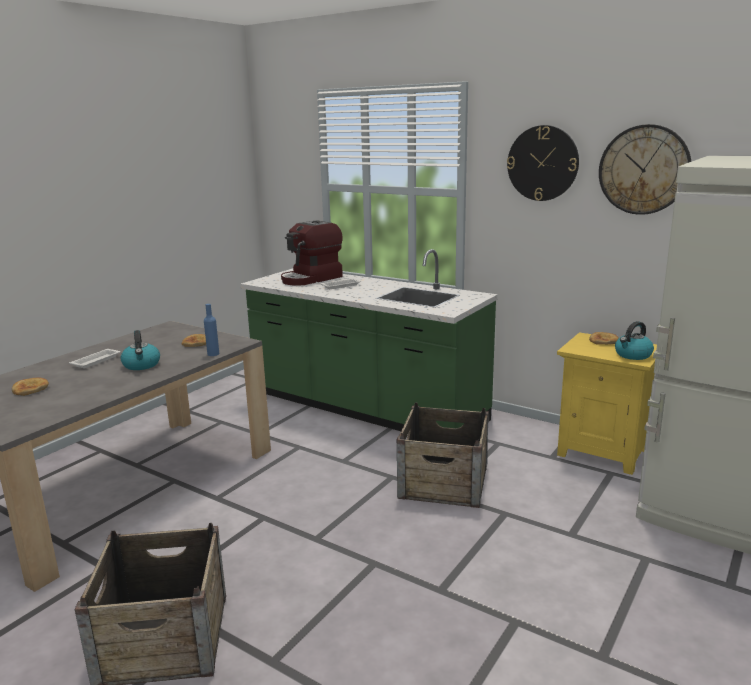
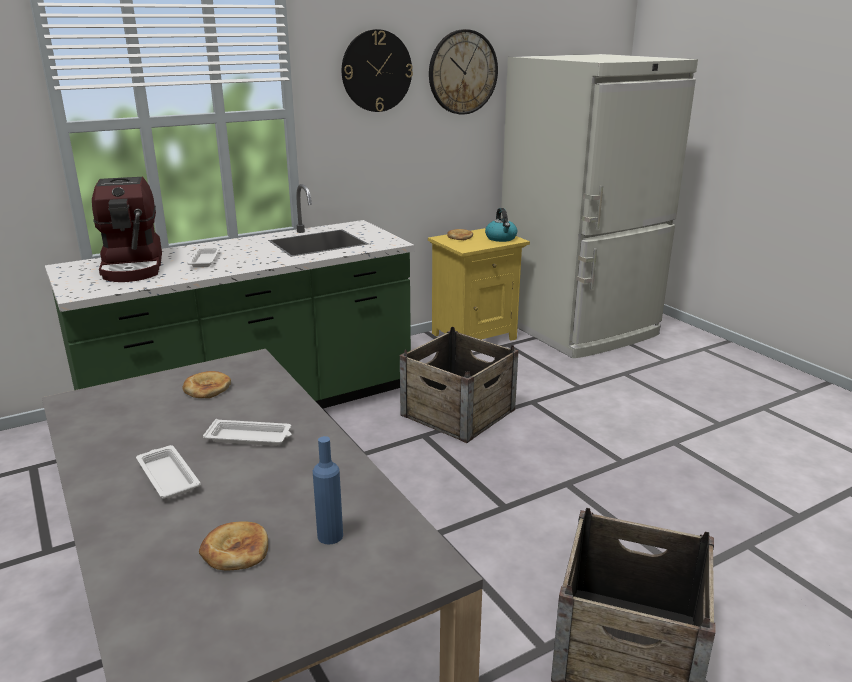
camera: 65 degrees left, 5 degrees up
kettle [120,330,160,370] -> white tray [203,419,292,446]
blue bottle [204,304,220,356] -> blue bottle moved to [313,436,343,544]

